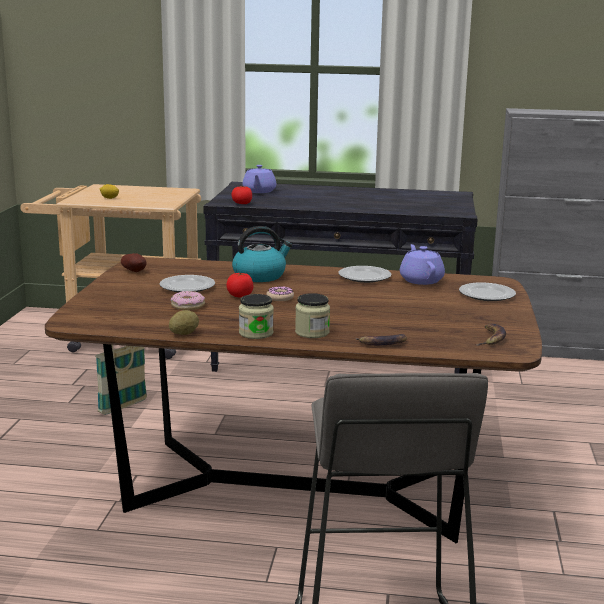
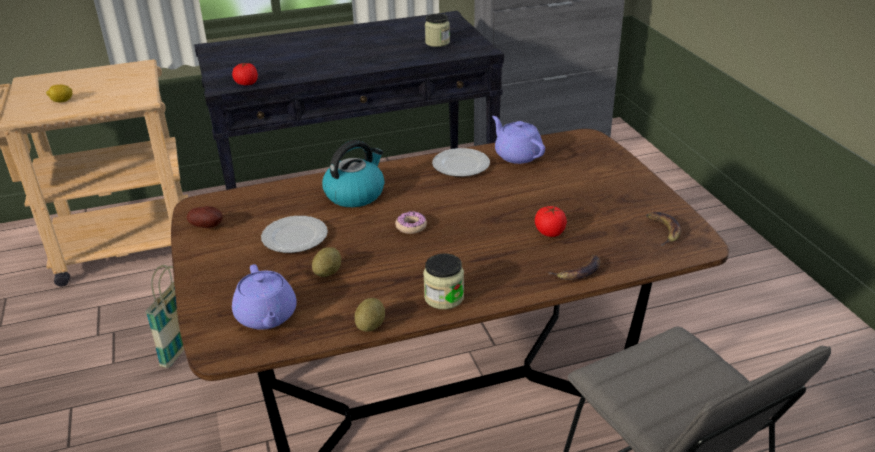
camera: 25 degrees left, 15 degrees up
donut [171,291,205,310] -> potato [312,247,341,277]
tomato [226,273,253,297] -> tomato moved to [535,206,567,237]
purple teapot [243,165,276,193] -> purple teapot moved to [232,264,297,330]
jar [295,293,330,338] -> jar moved to [425,14,450,47]
plate [459,283,516,301] -> none

